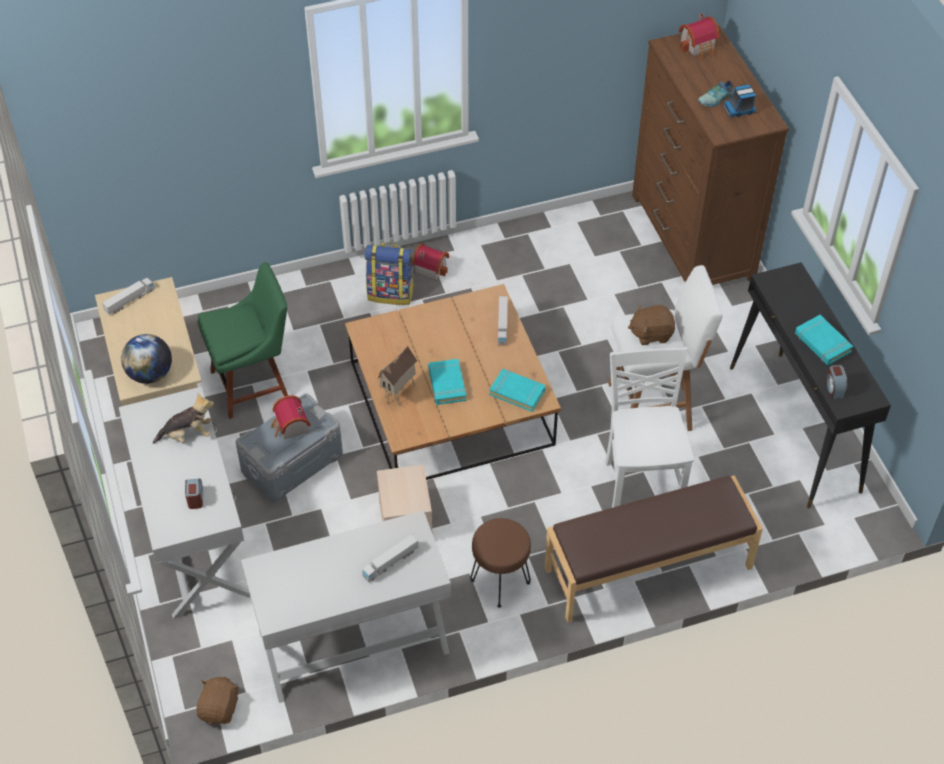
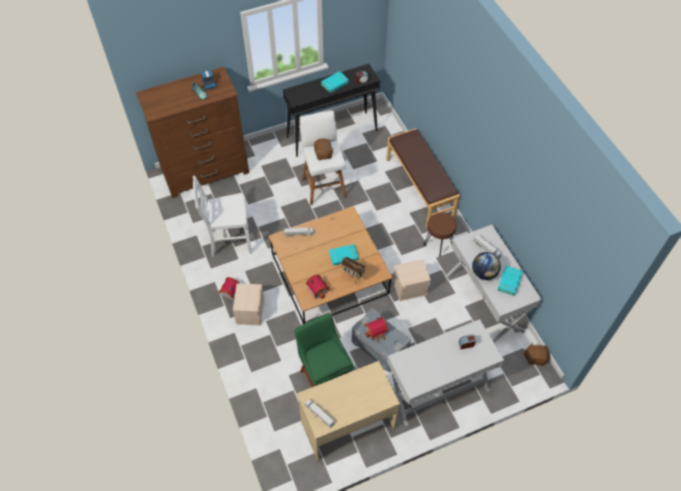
camera: 95 degrees left, 5 degrees up
globe [121,334,172,384] -> globe moved to [472,252,501,280]
plush toy [153,393,214,444] -> none
backpack [364,242,414,305] -> beige storage box [233,283,264,326]
turquoise book [489,369,545,412] -> turquoise book moved to [498,266,523,296]
white chair [605,347,694,508] -> white chair moved to [193,176,252,257]
toy house [679,13,720,59] -> toy house moved to [306,274,330,299]

